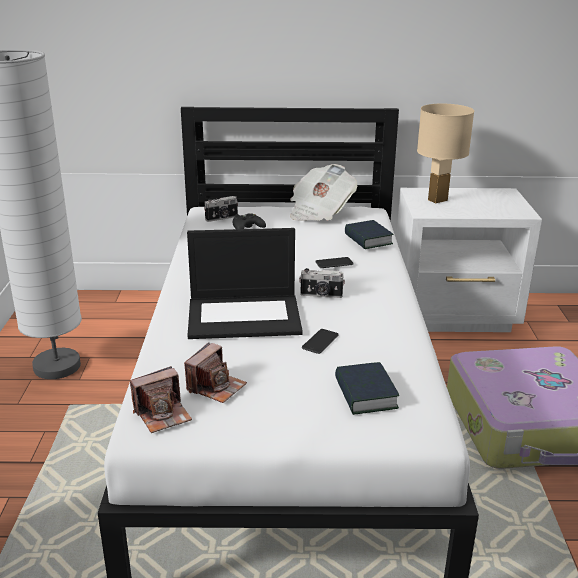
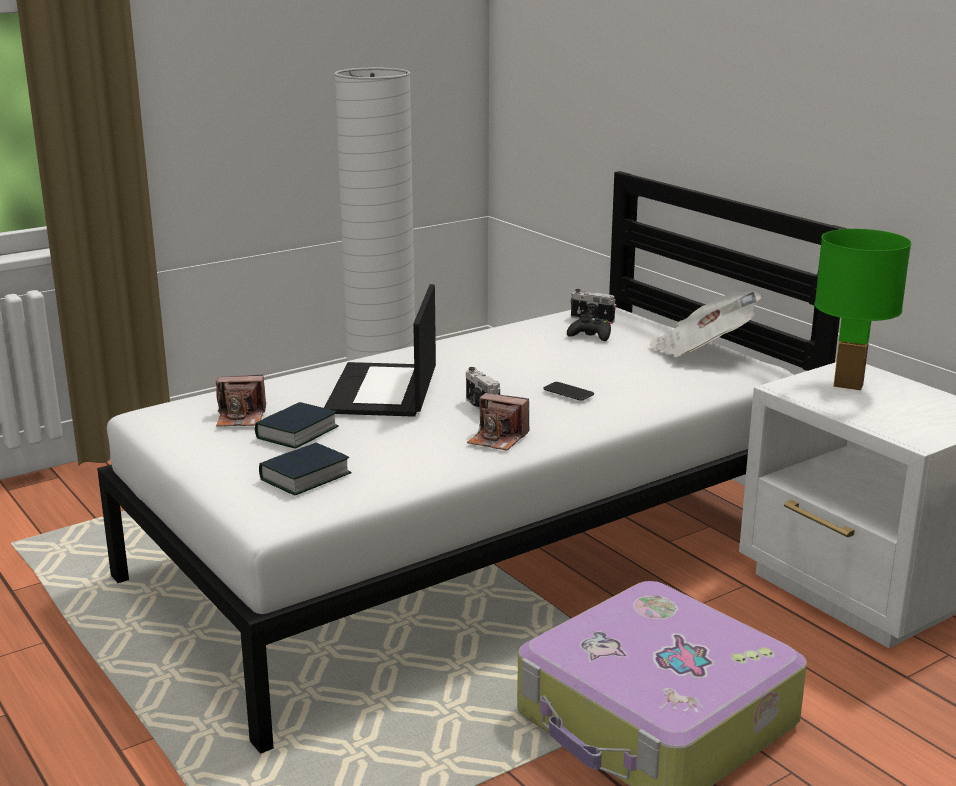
camera: 55 degrees right, 5 degrees down
camera [130,366,192,433] -> camera moved to [467,393,529,451]
laptop [187,228,303,339] -> laptop turned 45 degrees clockwise [324,284,436,417]
phone [302,329,339,354] -> none
book [345,220,393,249] -> book moved to [255,402,339,448]
beige table lamp [417,104,474,203] -> green table lamp [815,229,911,390]

